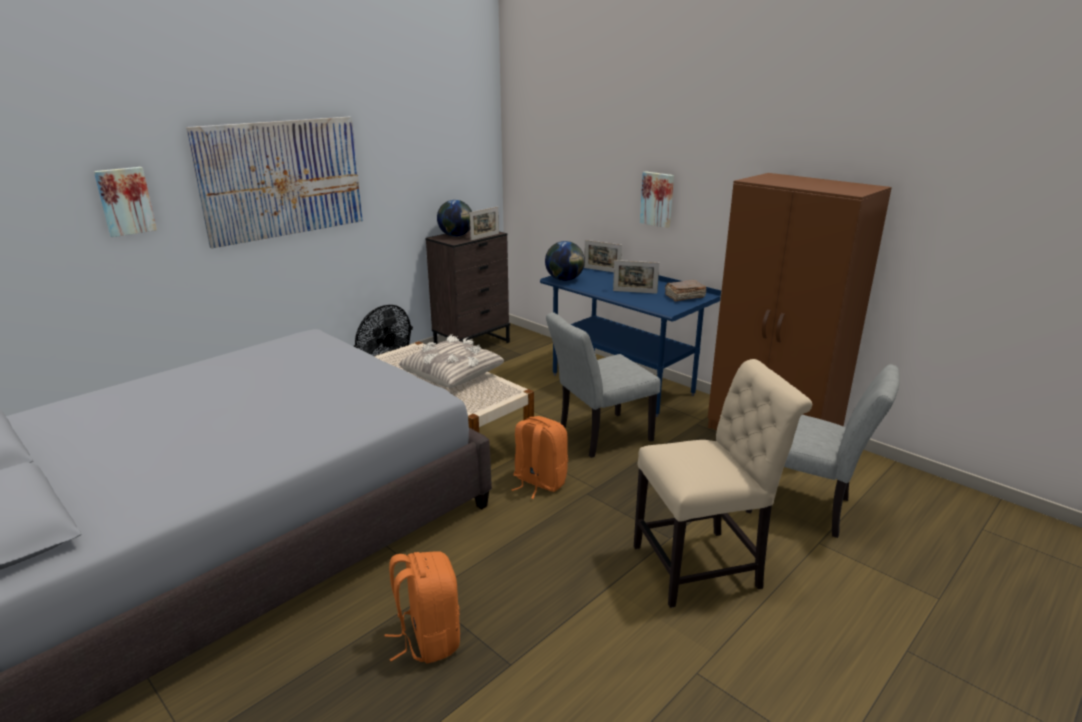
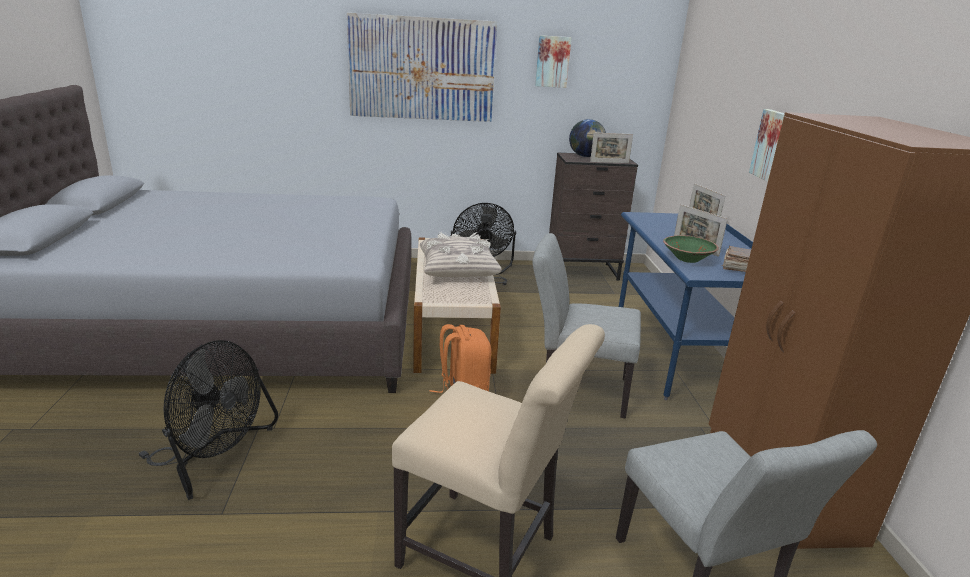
camera: 40 degrees right, 0 degrees up
picture [94,167,157,237] -> picture moved to [535,35,572,88]
orange backpack [384,551,460,664] -> black fan [139,340,278,500]
globe [545,241,585,281] -> none
none -> green bowl [663,235,719,263]

